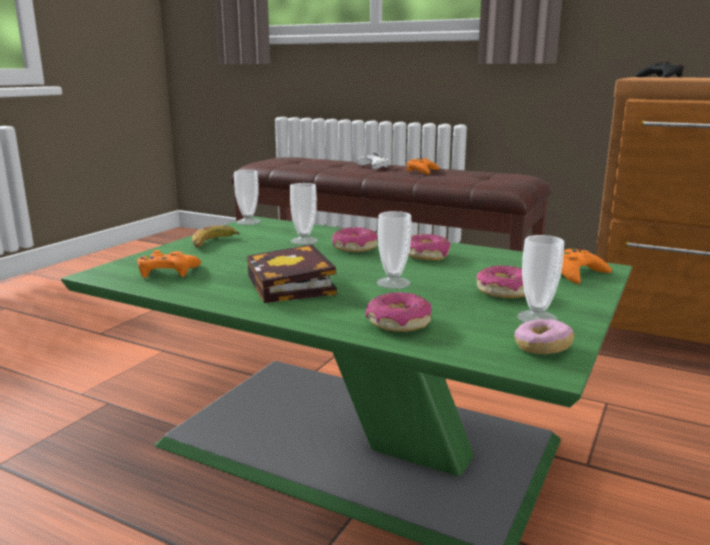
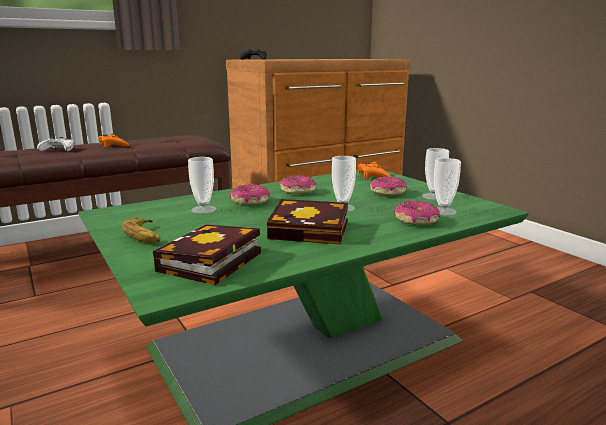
camera: 60 degrees left, 0 degrees up
orange game controller [137,250,201,278] -> book [153,225,261,285]
cup [234,170,260,225] -> cup moved to [434,158,461,216]
donut [514,319,574,354] -> none

